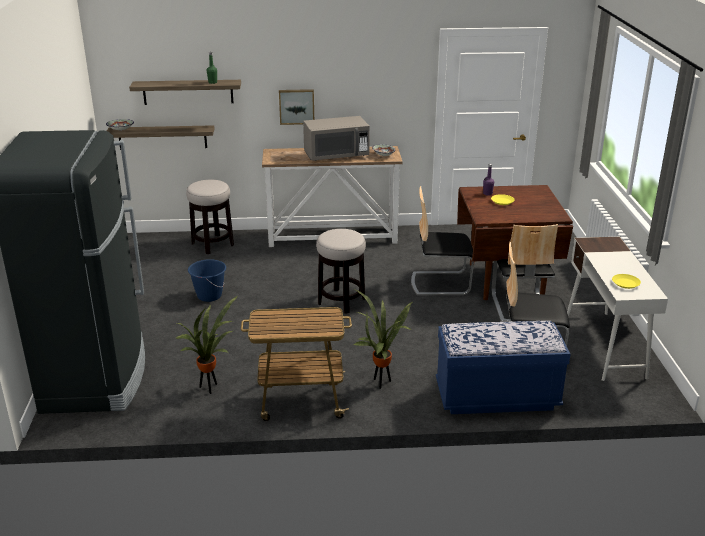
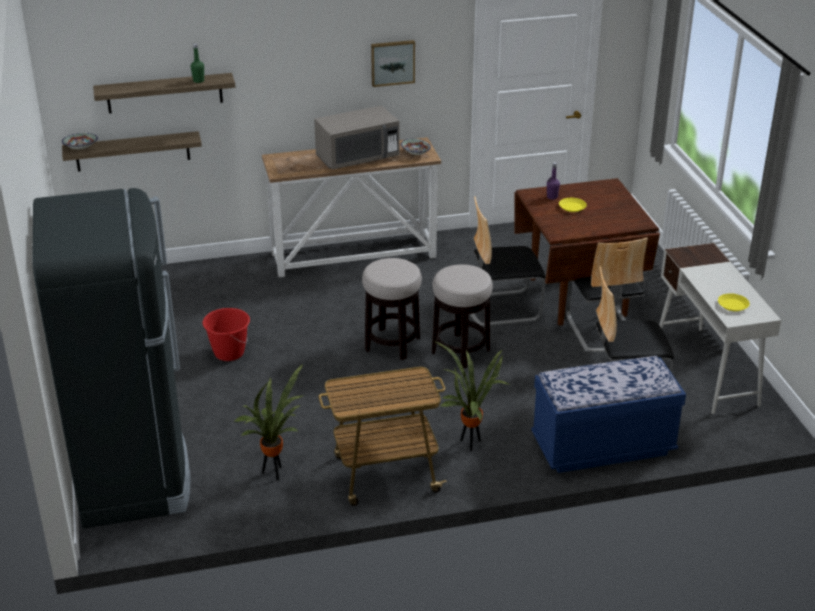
camera: 10 degrees left, 5 degrees up
stool [186,180,234,254] -> stool moved to [432,264,493,368]
blue bucket [188,259,226,302] -> red bucket [203,308,250,361]
picture [279,89,314,125] -> picture moved to [371,40,415,87]

